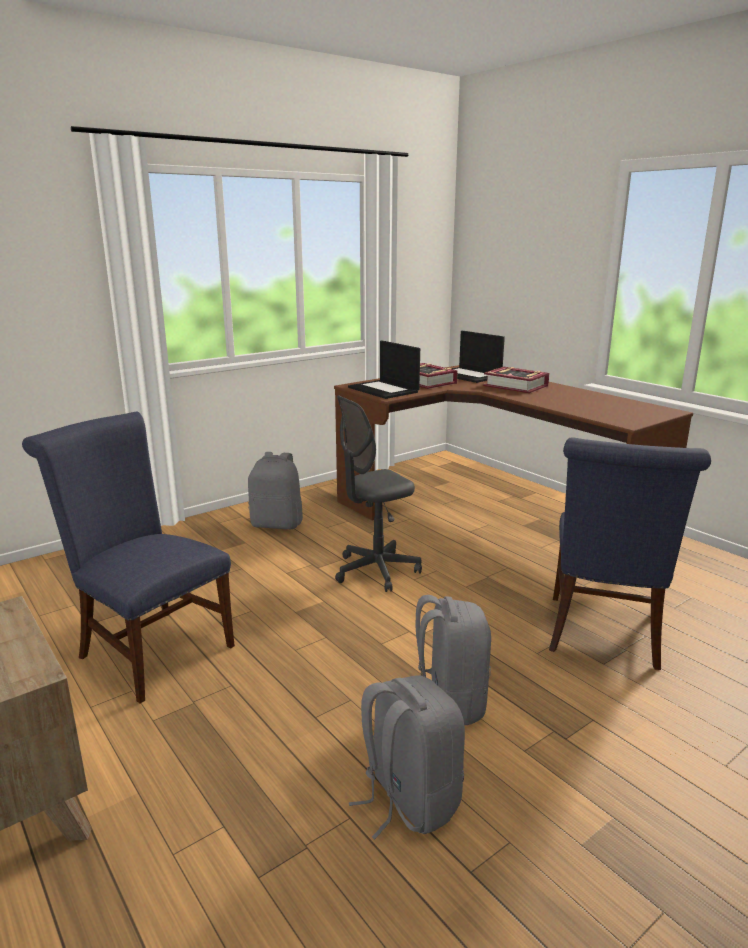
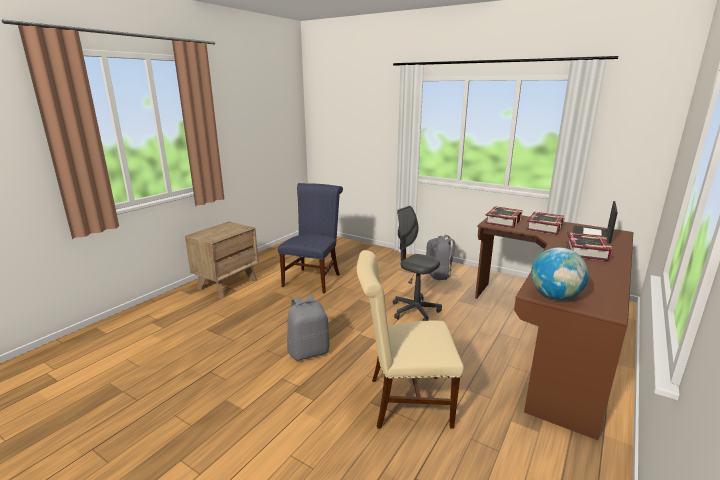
camera: 70 degrees right, 0 degrees up
laptop [348,340,420,399] -> book [485,206,522,228]
grey backpack [349,675,465,839] -> none
blue chair [549,437,711,670] -> beige chair [357,250,464,429]
none -> globe [531,247,589,300]

